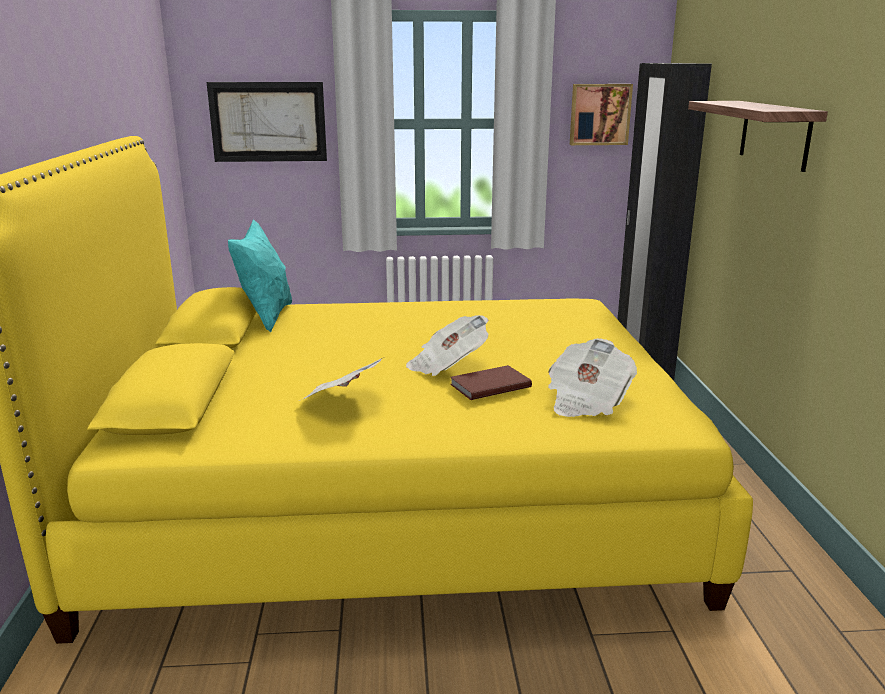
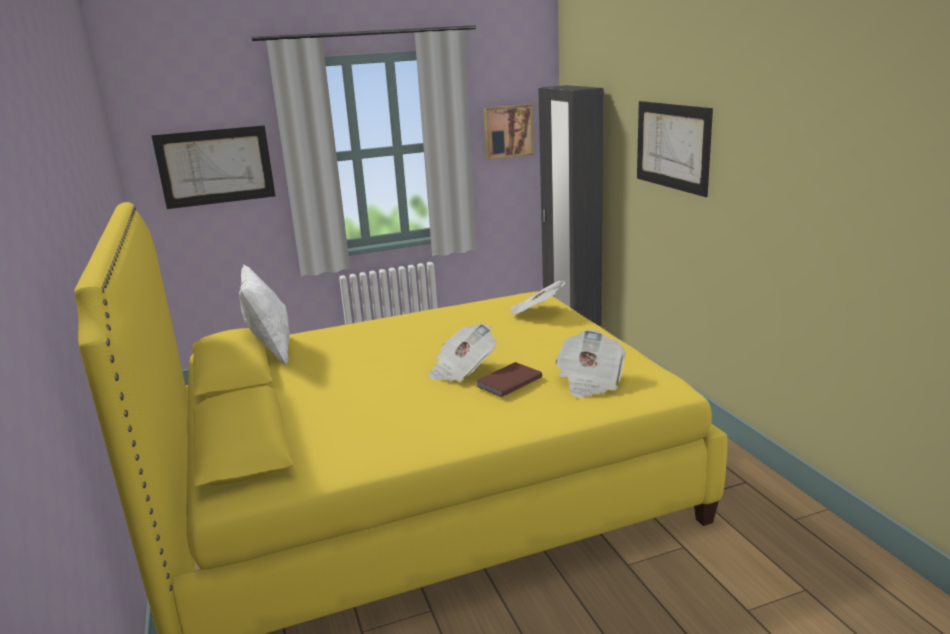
camera: 15 degrees left, 0 degrees up
turquoise pillow [228,219,292,332] -> white pillow [239,264,290,365]
newspaper [299,357,385,401] -> newspaper moved to [510,281,565,316]
shelf [688,101,828,172] -> picture [637,101,713,197]

